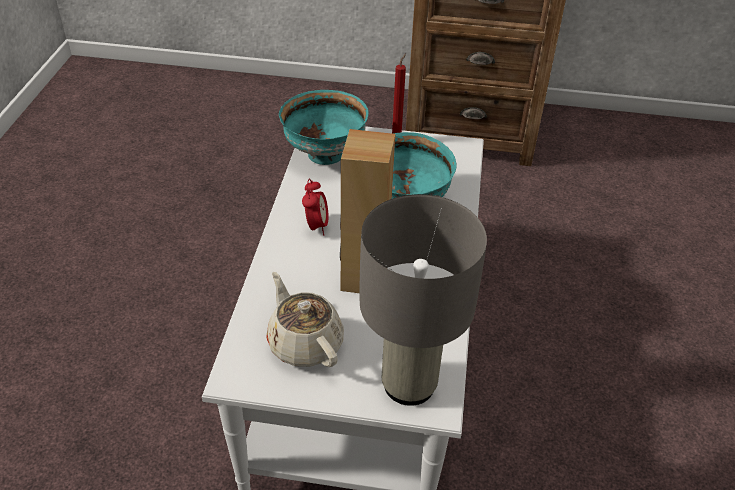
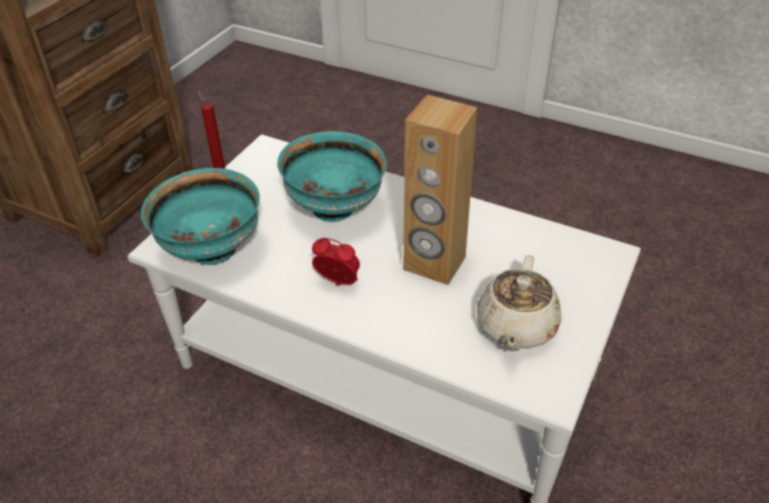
camera: 70 degrees left, 0 degrees up
beige teapot [266,272,344,367] -> beige teapot turned 60 degrees counterclockwise [477,255,561,351]
grey table lamp [359,194,487,406] -> none

